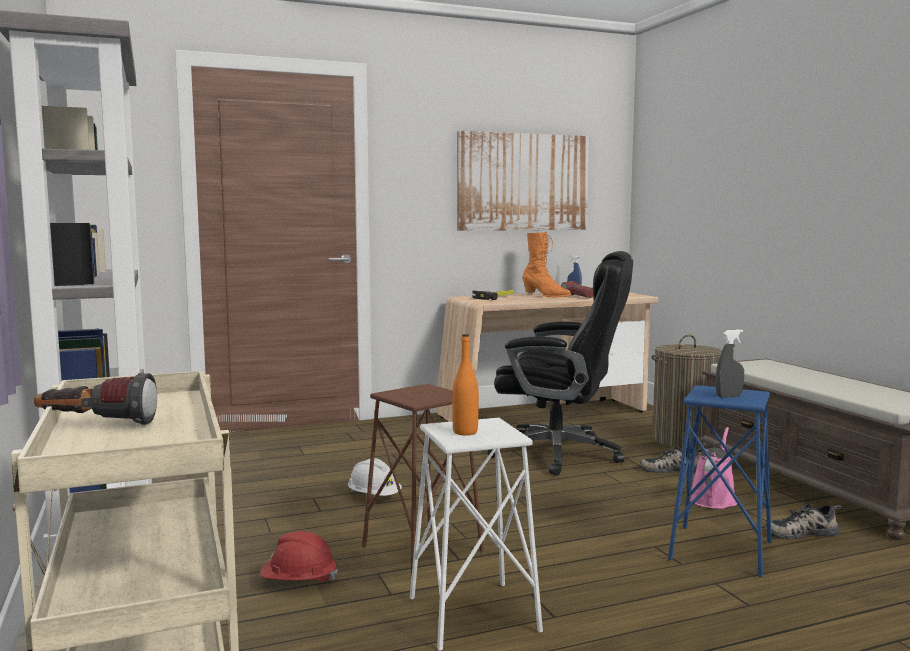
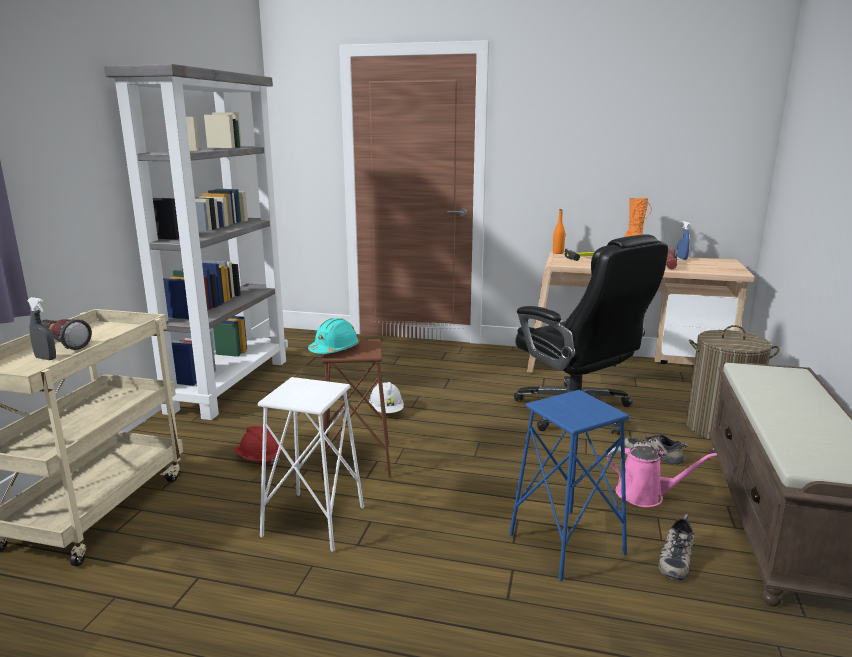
camera: 35 degrees right, 10 degrees up
orange bottle [452,334,479,436] -> orange bottle moved to [553,209,565,254]
picture [457,131,589,231] -> none
pink watering can [690,427,737,509] -> pink watering can turned 45 degrees clockwise [607,446,717,507]
grey spray bottle [716,329,744,398] -> grey spray bottle moved to [27,297,56,360]
shoe [765,504,843,539] -> shoe turned 90 degrees counterclockwise [658,514,695,580]
none -> turquoise hard hat [308,318,360,354]

